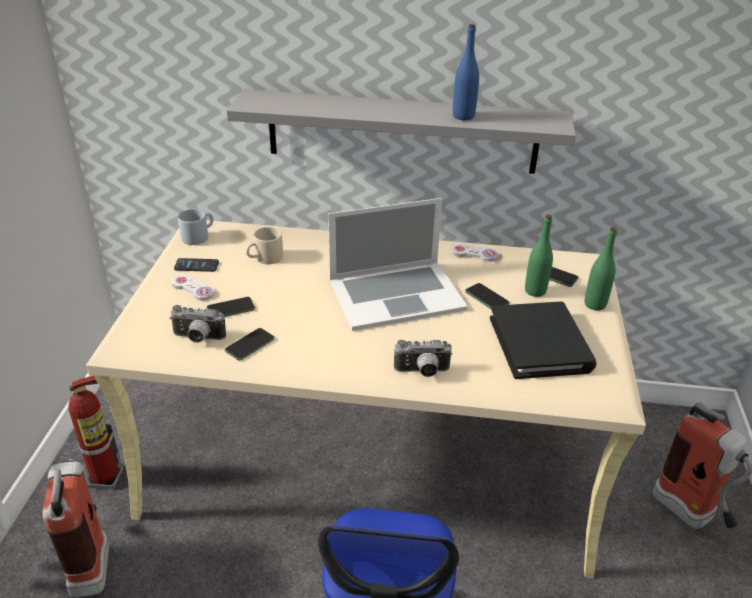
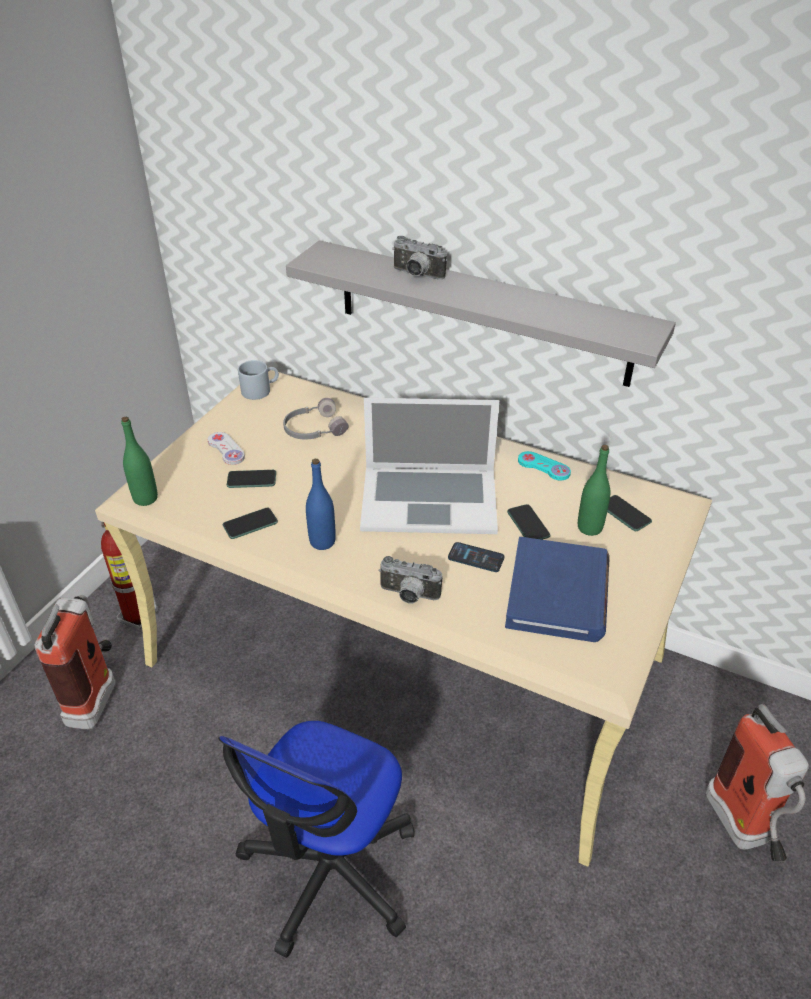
camera: 20 degrees right, 5 degrees up
camera [169,305,226,343] -> camera moved to [392,236,447,279]
phone [174,258,219,272] -> phone moved to [448,542,504,572]
beige mug [246,227,283,264] -> grey headphones [283,398,349,440]
white game controller [450,244,498,262] -> turquoise game controller [518,451,571,480]
blue bottle [453,24,479,120] -> blue bottle moved to [306,459,336,550]
black book [490,302,597,379] -> blue book [505,537,610,642]
green bottle [585,227,617,311] -> green bottle moved to [121,417,158,506]

